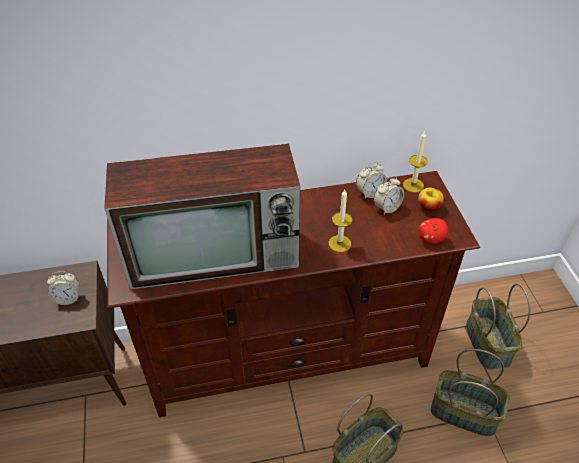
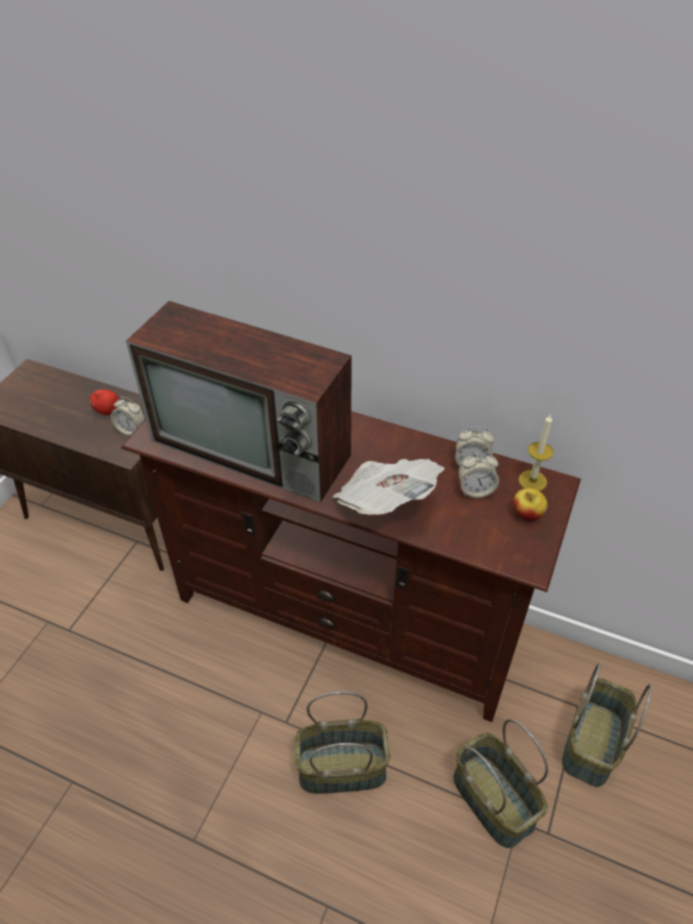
camera: 35 degrees right, 0 degrees up
candle [329,190,352,252] -> newspaper [333,459,445,515]
apple [419,218,448,244] -> apple moved to [90,390,119,415]

